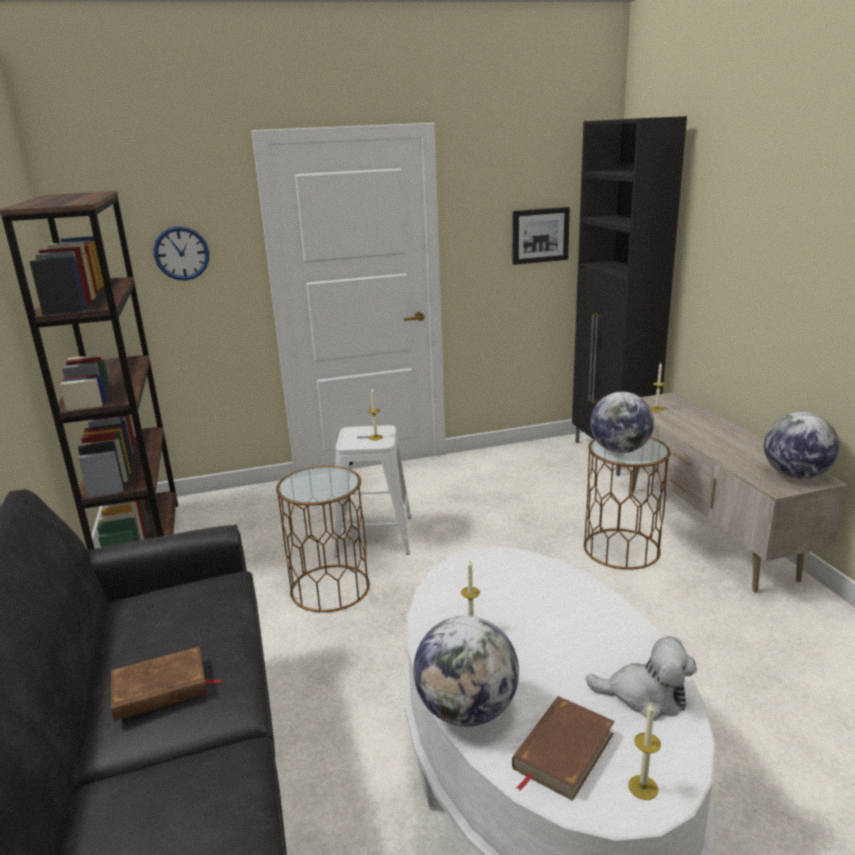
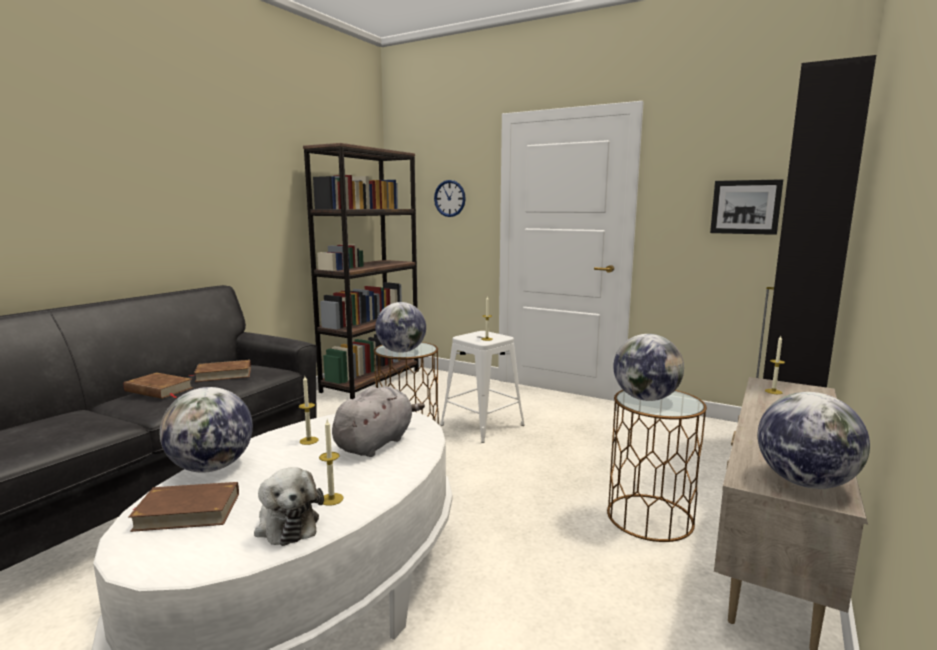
camera: 45 degrees right, 10 degrees down
candle [628,702,661,800] -> candle moved to [319,420,344,506]
none -> brown book [189,360,251,382]
none -> grey plush toy [332,387,425,457]
none -> globe [375,302,426,353]

